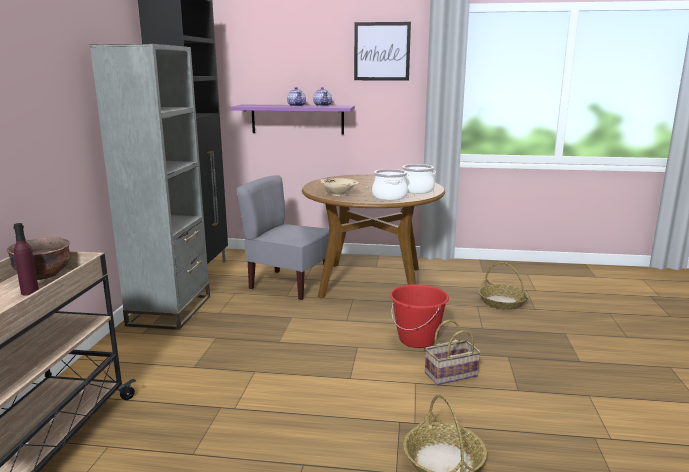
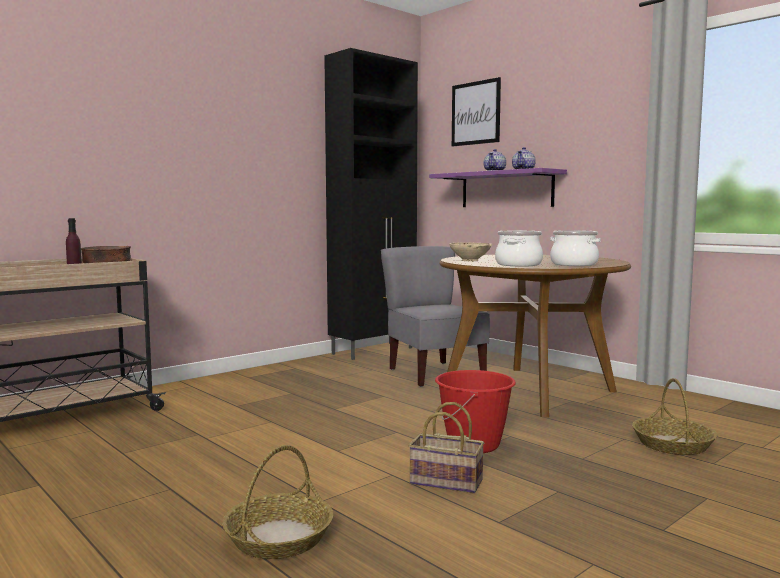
camera: 40 degrees right, 10 degrees down
grey bookcase [90,44,210,330] -> none
picture [354,22,411,81] -> picture moved to [452,77,501,146]

